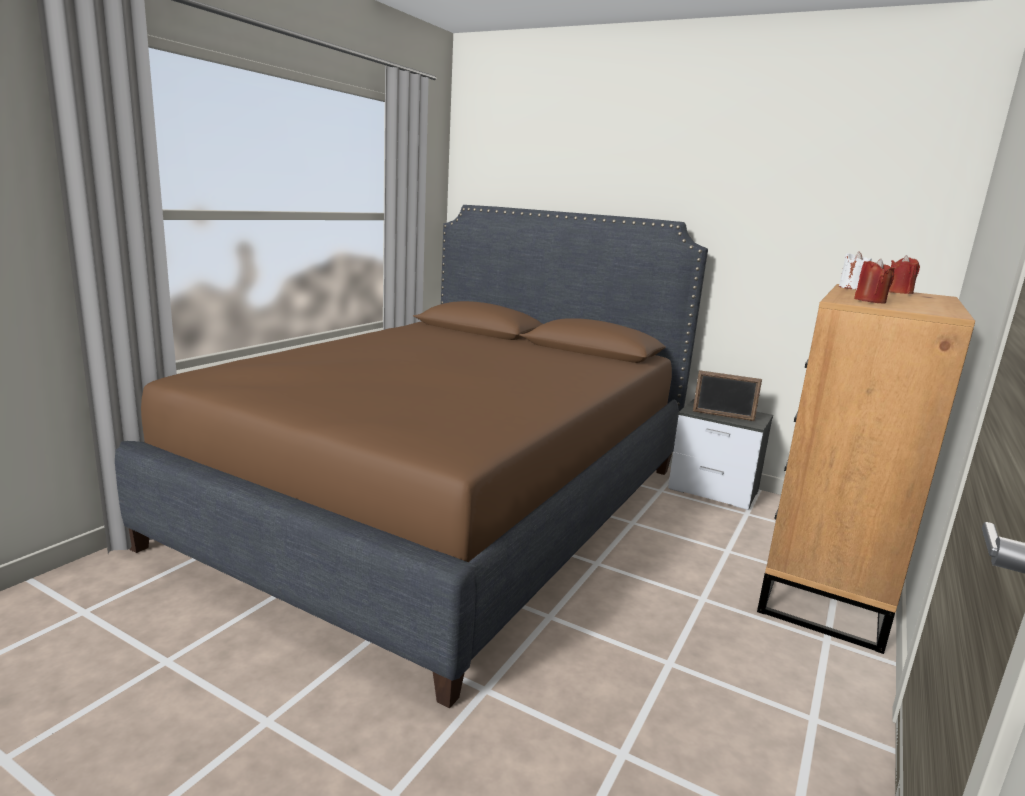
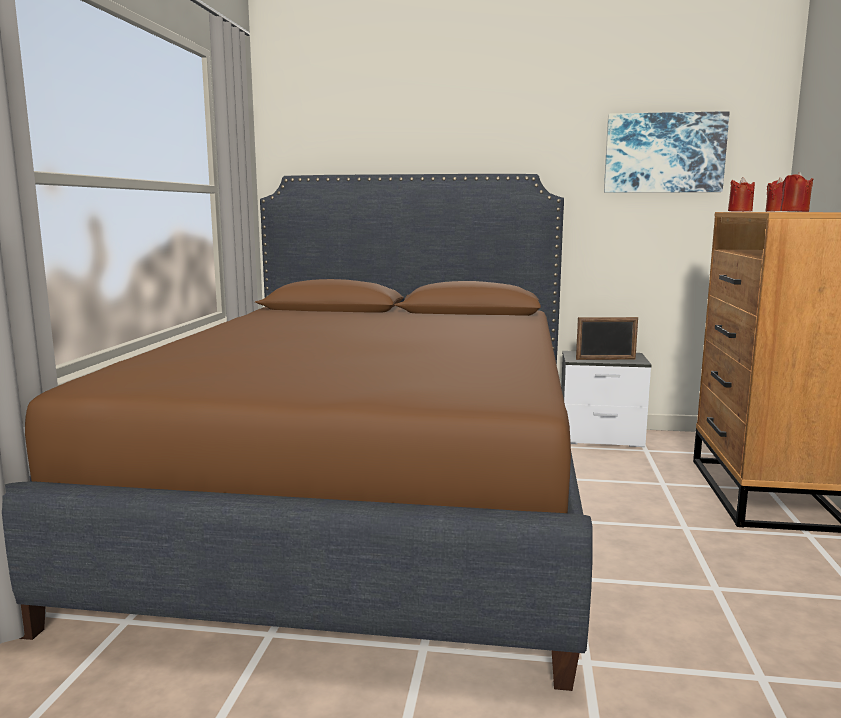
camera: 20 degrees left, 5 degrees down
white candle [839,251,872,290] -> red candle [728,177,755,212]
none -> picture [604,111,730,193]

